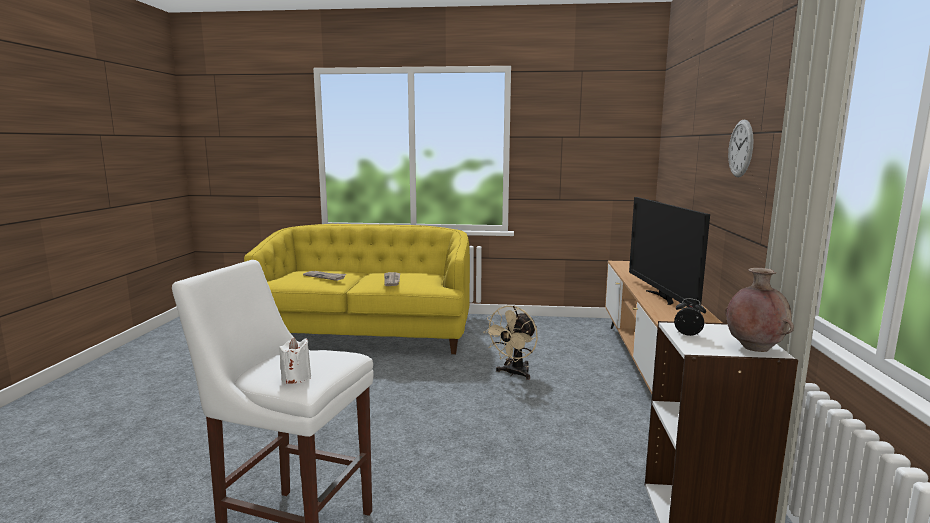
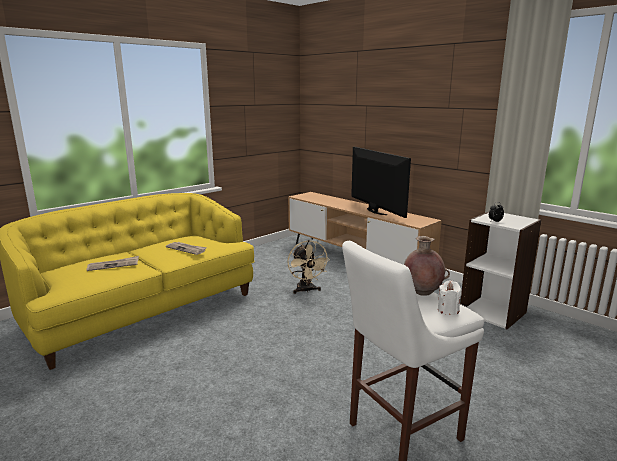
camera: 50 degrees left, 5 degrees up
television [629,197,710,312] -> television turned 150 degrees counterclockwise [351,147,411,218]
brown vase [725,268,794,352] -> brown vase moved to [404,236,450,296]
wall clock [728,119,753,177] -> none

